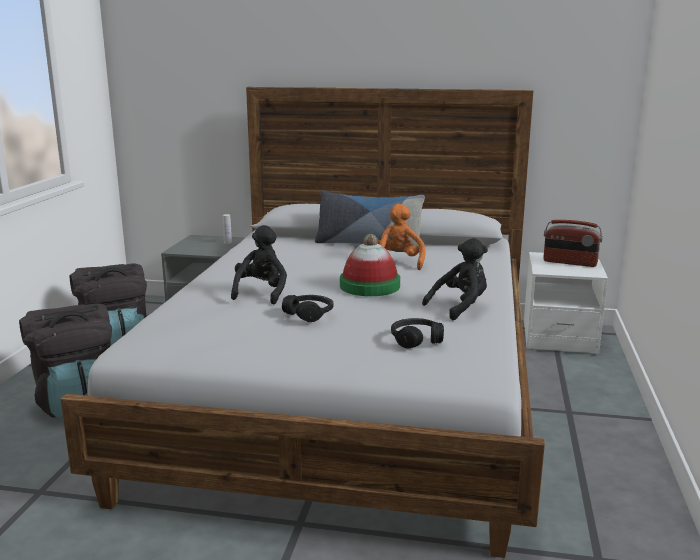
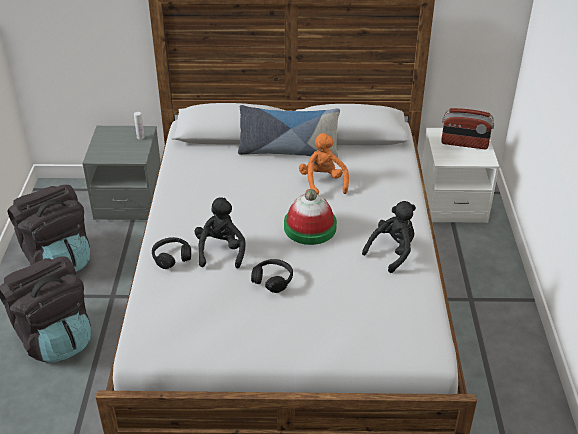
camera: 10 degrees left, 20 degrees up
black headphones [391,318,444,349] -> black headphones moved to [152,237,191,269]

